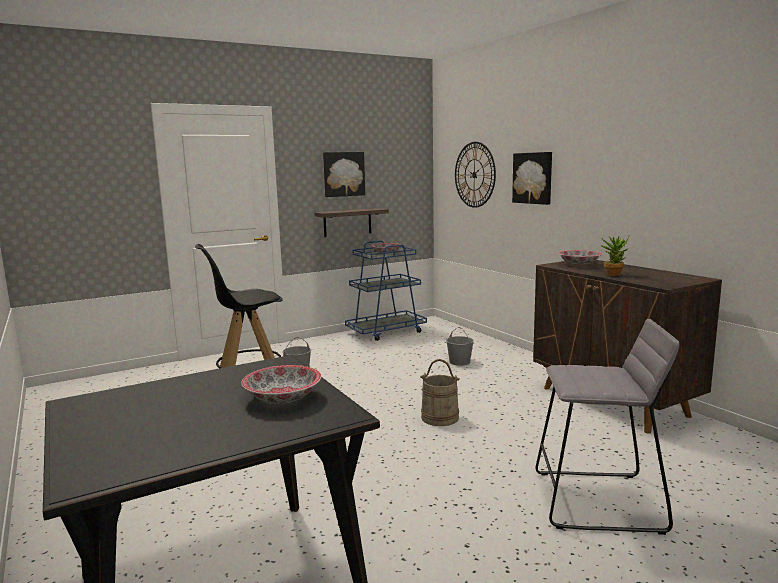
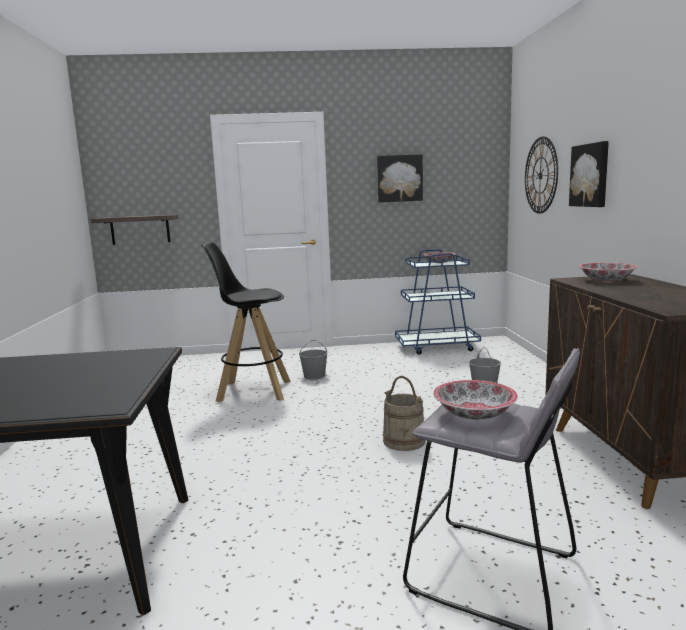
camera: 25 degrees right, 0 degrees up
bowl [241,365,321,404] -> bowl moved to [433,380,518,420]
shelf [314,208,389,237] -> shelf moved to [91,214,178,245]
potted plant [600,236,629,276] -> none

